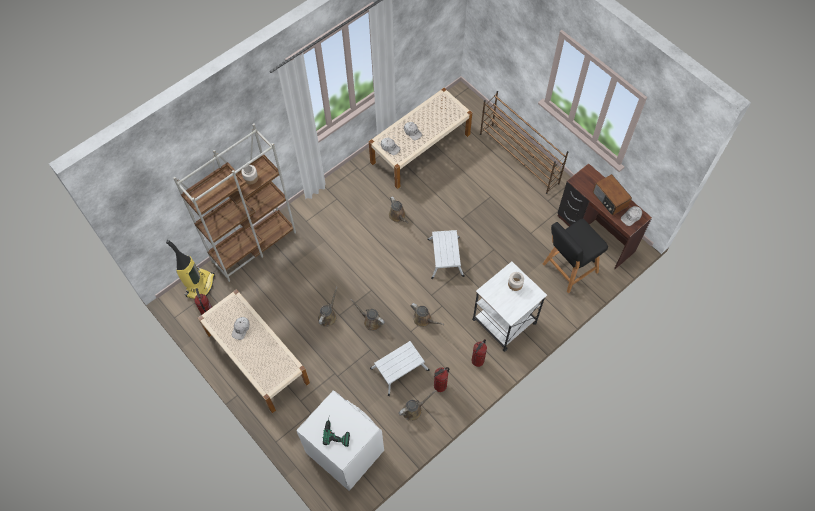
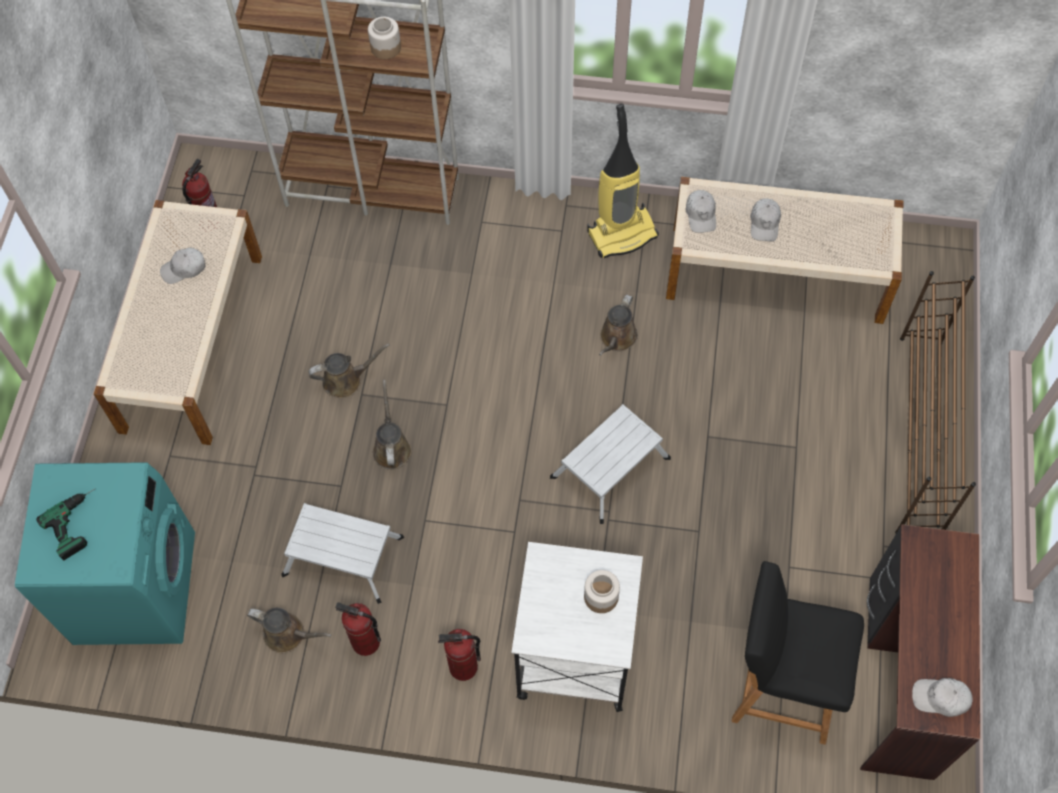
camera: 50 degrees right, 0 degrees up
vacuum cleaner [166,240,215,299] -> vacuum cleaner moved to [587,104,659,258]
white washing machine [296,391,384,491] -> turquoise washing machine [15,462,195,645]
brown watering can [410,303,444,327] -> none
radio [593,174,632,215] -> none

